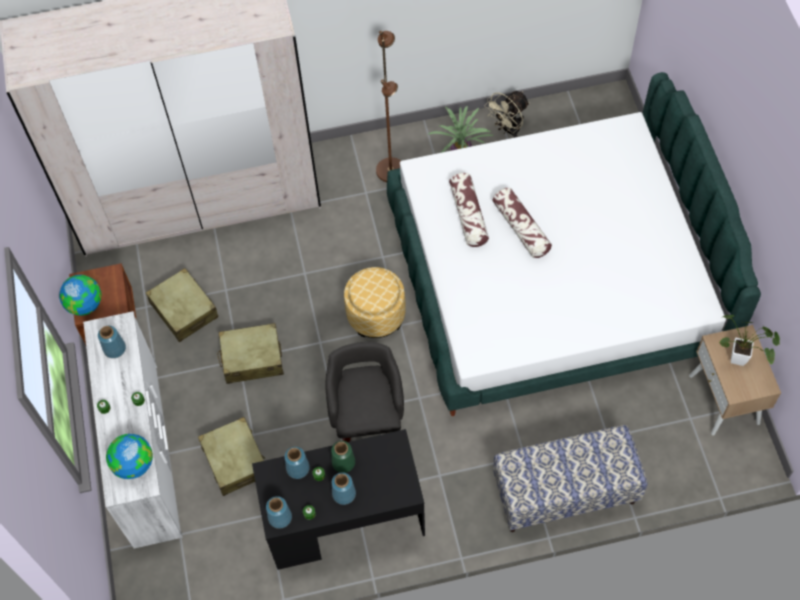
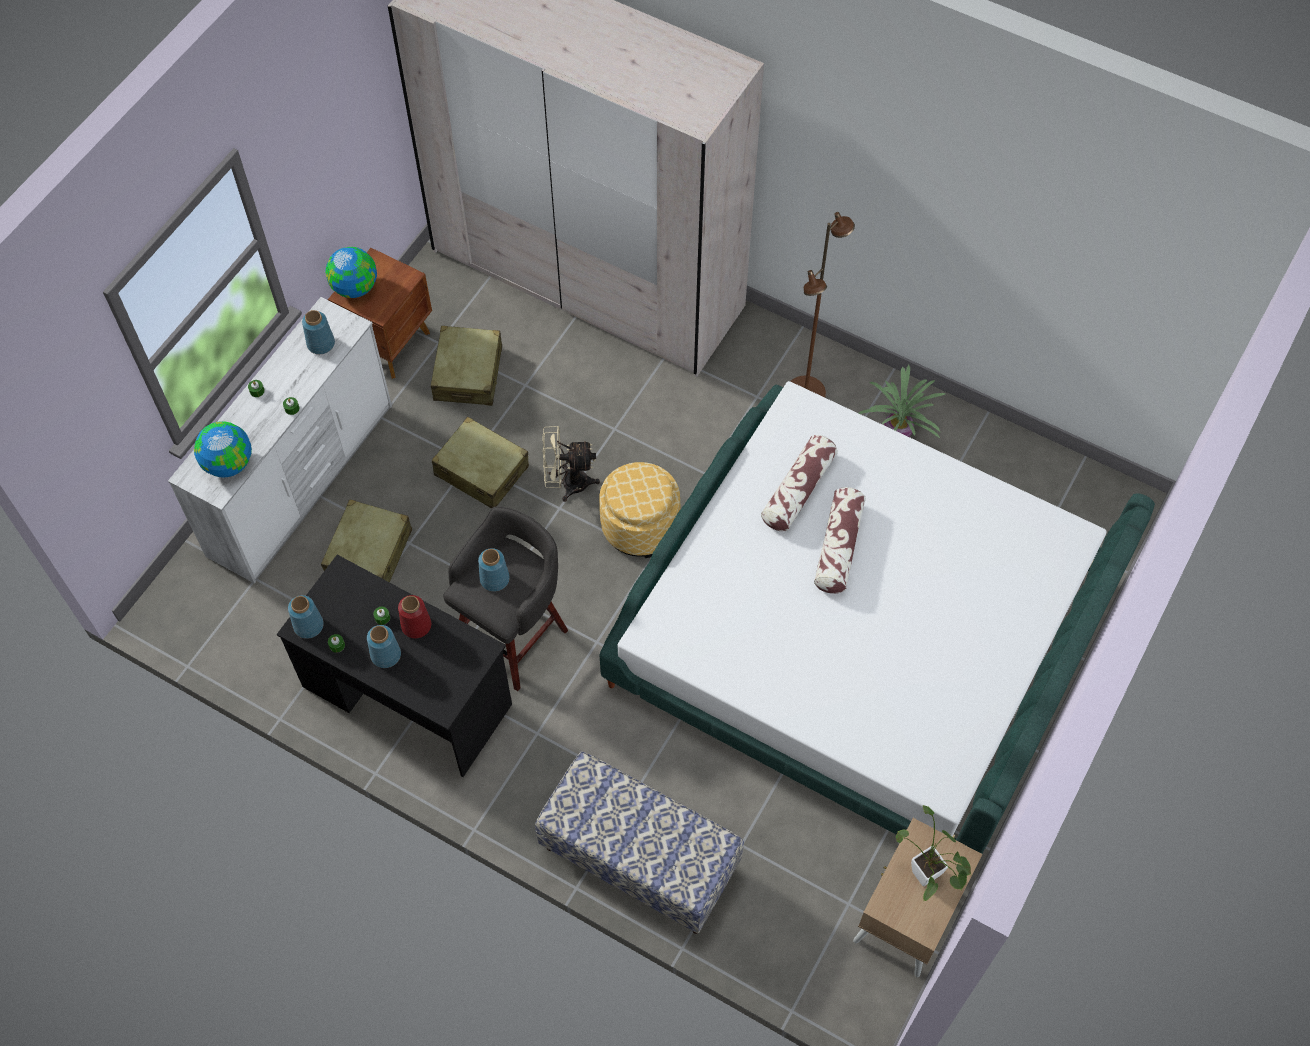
camera: 40 degrees right, 0 degrees up
blue vase [285,447,310,479] -> blue vase moved to [478,548,510,592]
green vase [331,441,355,473] -> red vase [398,595,431,638]
beige fan [485,91,530,137] -> beige fan moved to [542,426,600,502]

